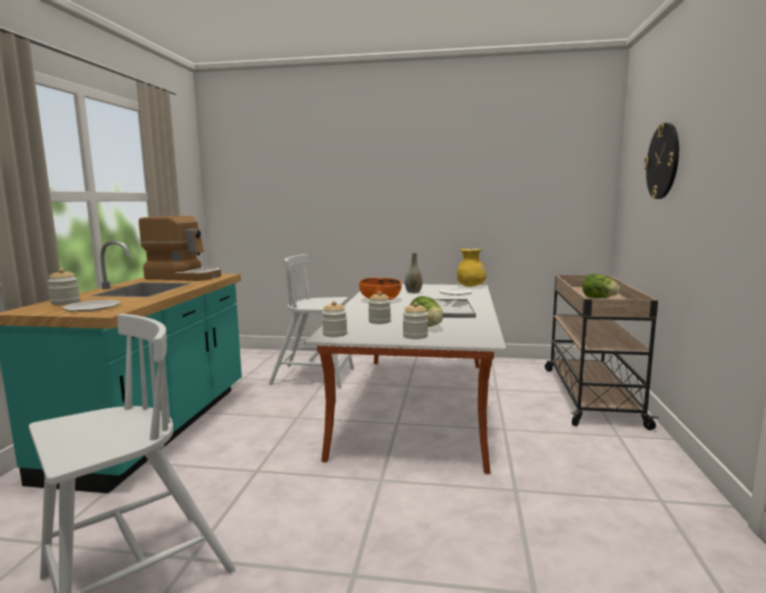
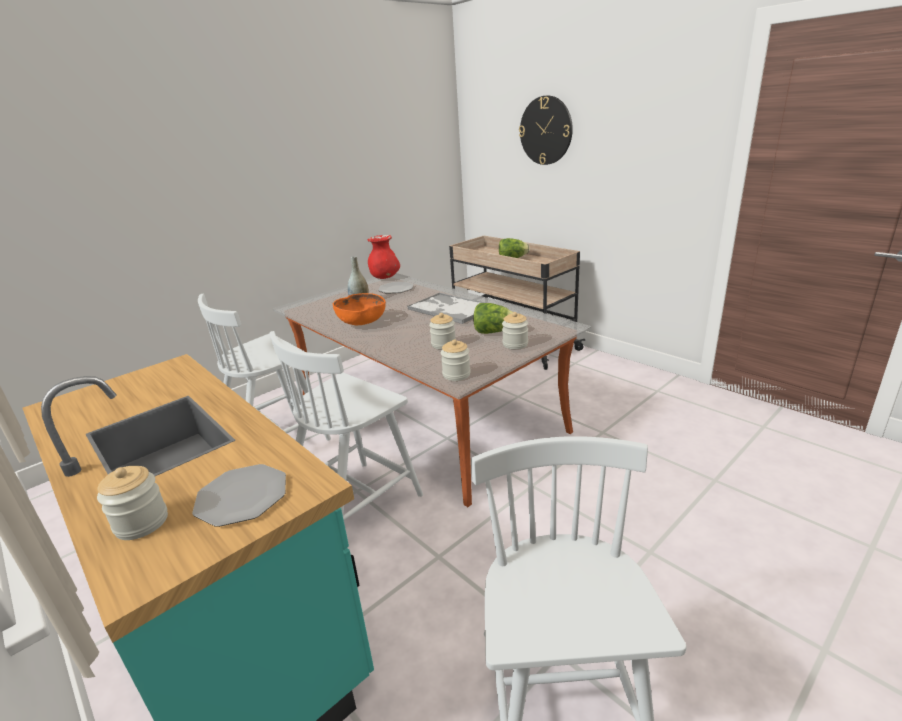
camera: 50 degrees left, 15 degrees up
coffee machine [139,216,221,281] -> none
yellow vase [457,248,486,287] -> red vase [367,235,400,279]
none -> white chair [270,331,423,520]

